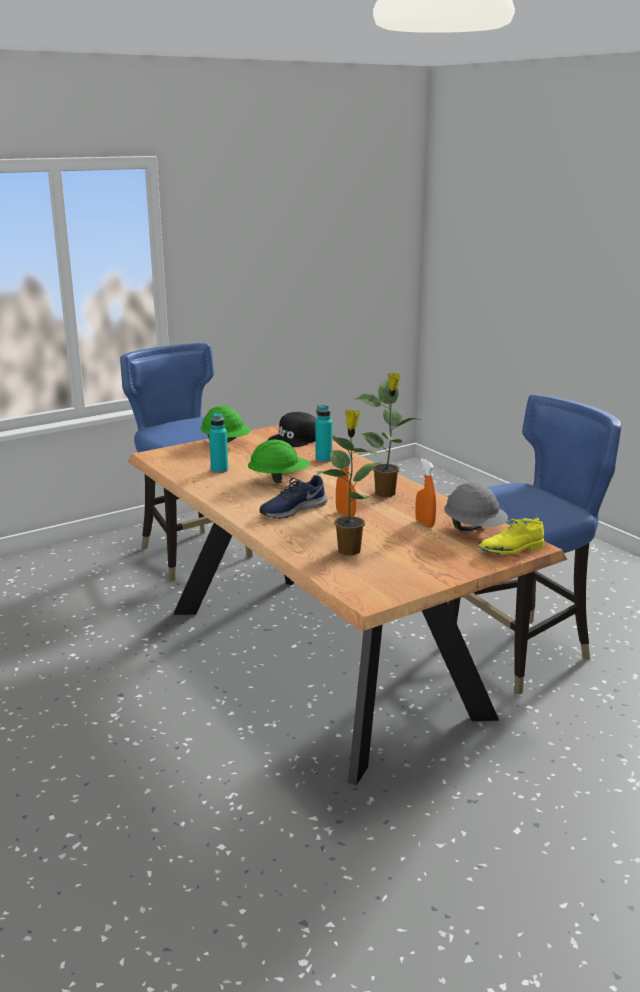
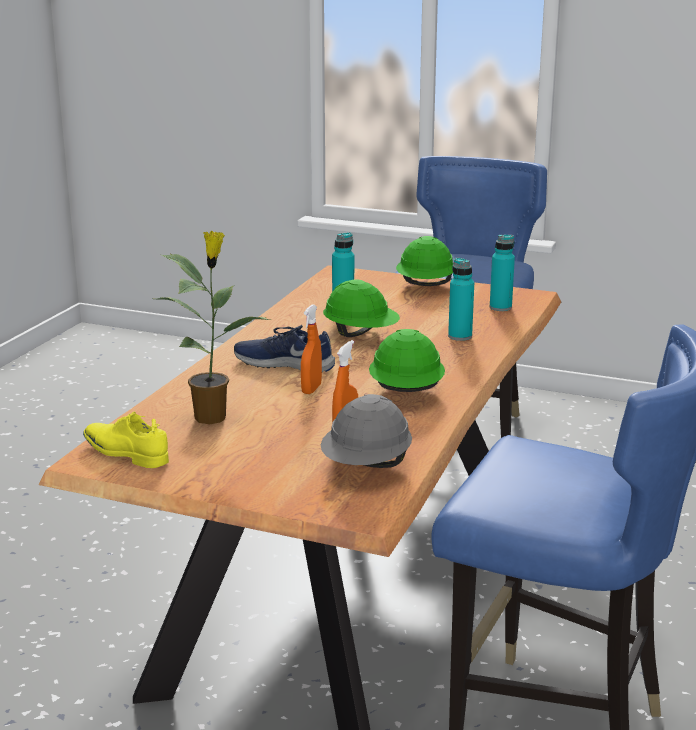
camera: 55 degrees right, 0 degrees up
black cap [268,412,317,447] -> turquoise bottle [490,235,515,311]
potted plant [354,373,422,497] -> green hard hat [369,329,445,392]
yellow shoe [478,518,544,555] -> yellow shoe moved to [83,412,169,468]

